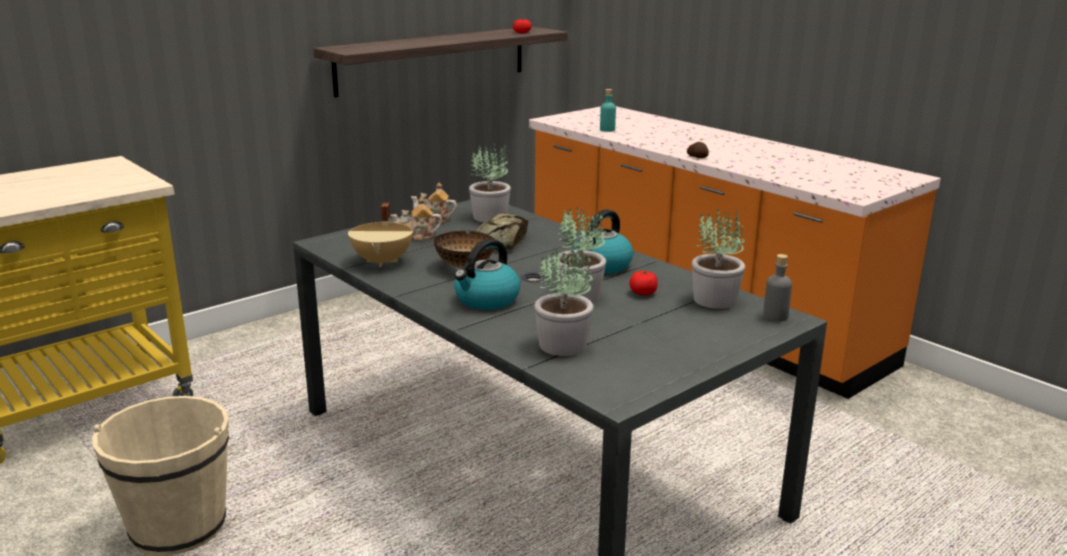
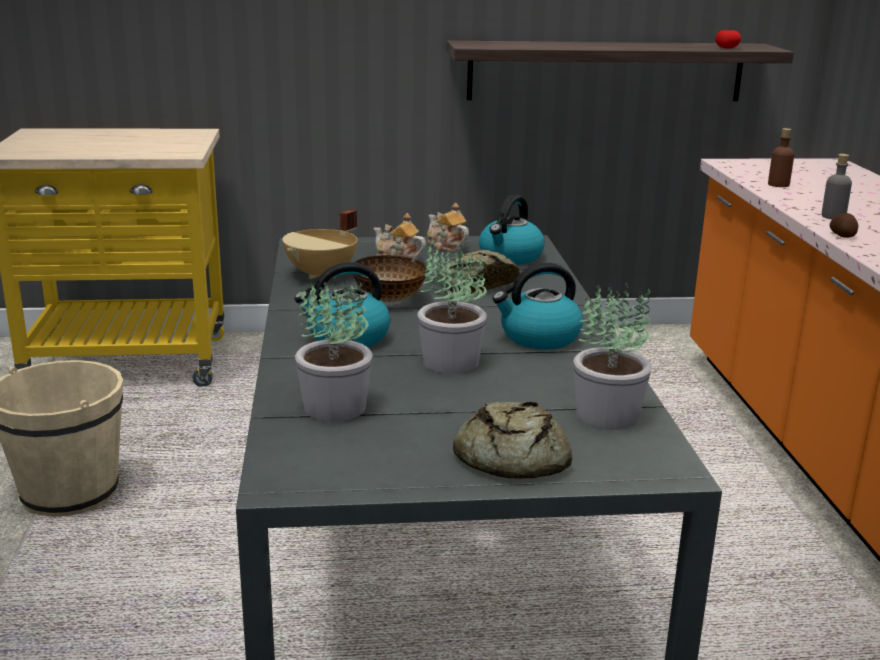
camera: 35 degrees right, 0 degrees up
potted plant [469,144,511,222] -> kettle [479,195,545,265]
turquoise bottle [600,89,616,132] -> brown bottle [768,128,794,187]
tomato [629,271,658,295] -> none
grey bottle [763,254,792,322] -> grey bottle moved to [821,154,852,219]
none -> bread [453,401,572,478]

